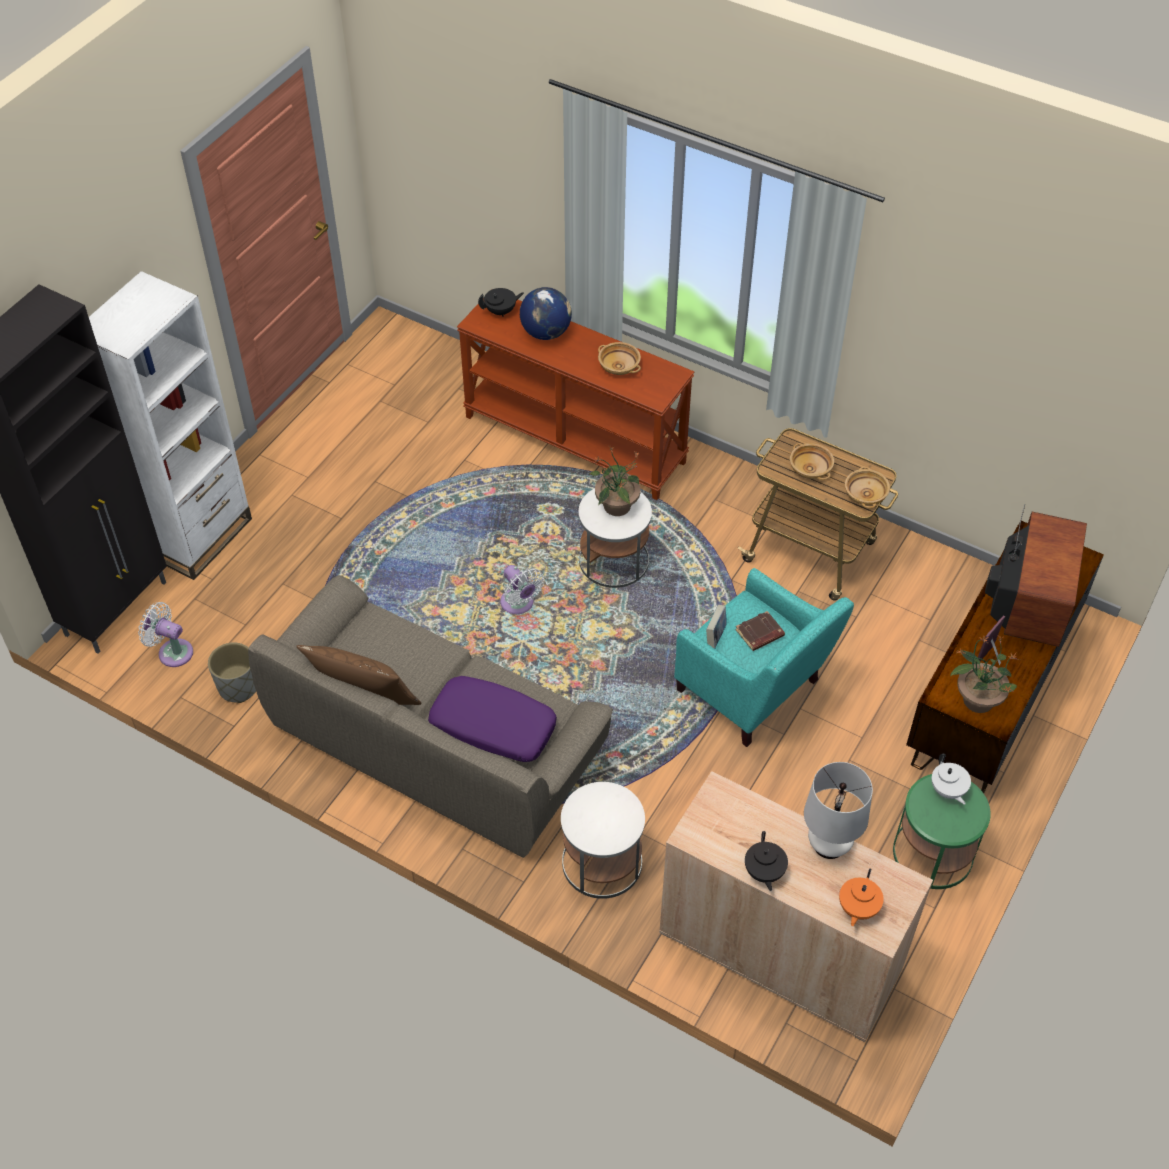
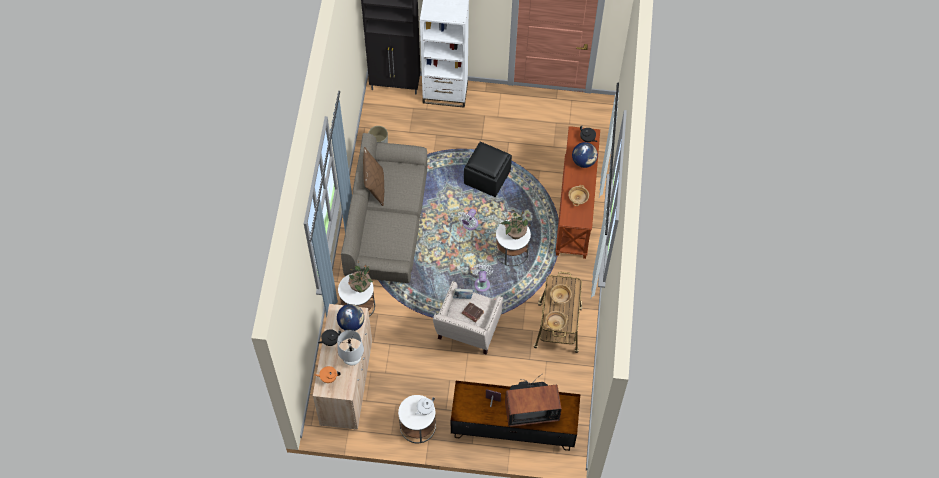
camera: 65 degrees right, 10 degrees up
white fan [138,602,193,667] -> white fan moved to [472,264,493,292]
purple pillow [428,676,557,762] -> none
turquoise armchair [674,568,854,747] -> beige armchair [433,281,503,355]
green side table [893,774,991,889] -> white side table [398,395,436,443]
potted plant [950,635,1020,713] -> potted plant moved to [349,260,373,292]
none -> globe [337,304,364,331]
none -> black ottoman [464,142,512,197]

